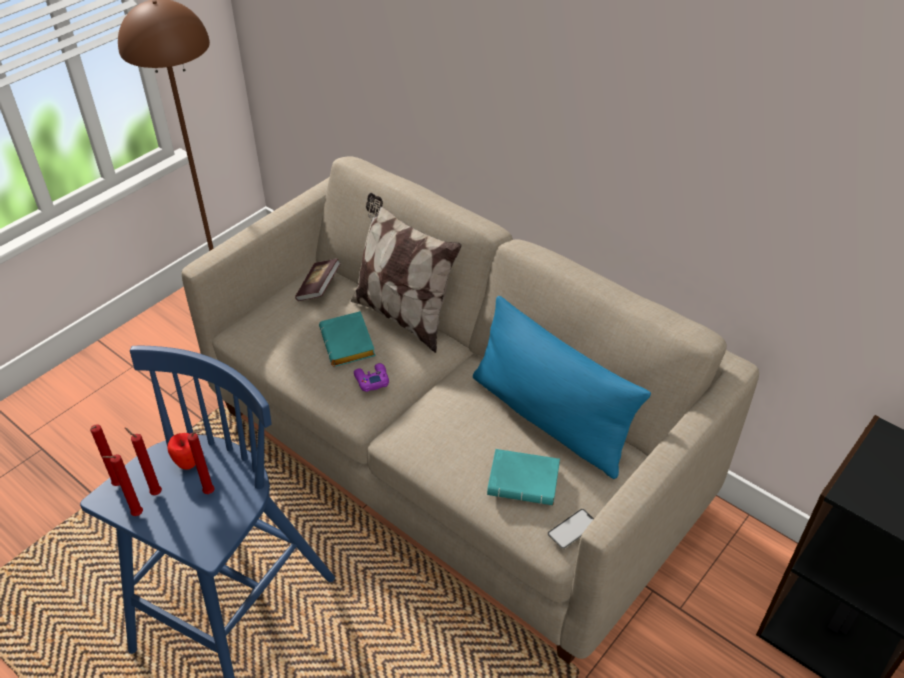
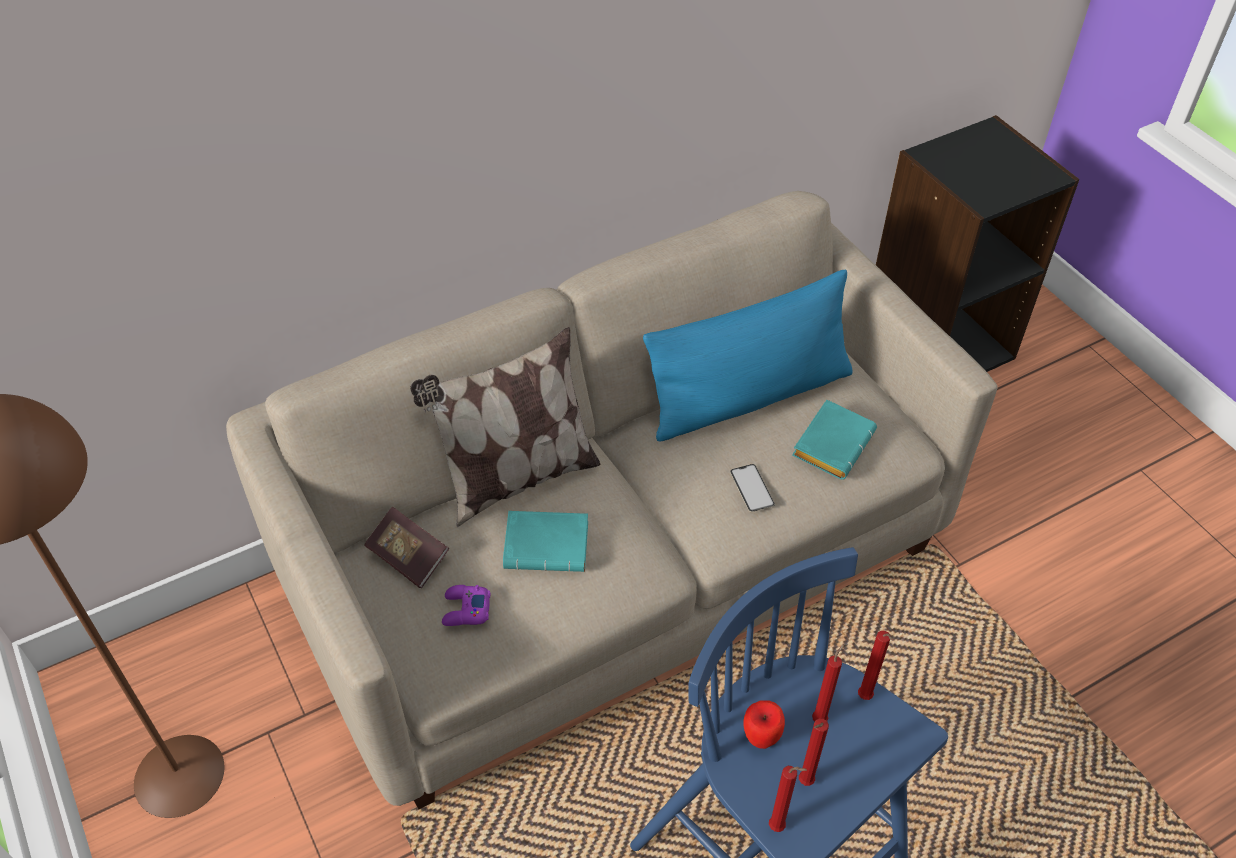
camera: 70 degrees left, 5 degrees up
red candle [102,454,143,516] -> red candle moved to [858,631,893,700]
purple game controller [354,363,389,392] -> purple game controller moved to [442,585,490,626]
phone [548,509,594,549] -> phone moved to [730,464,775,512]

